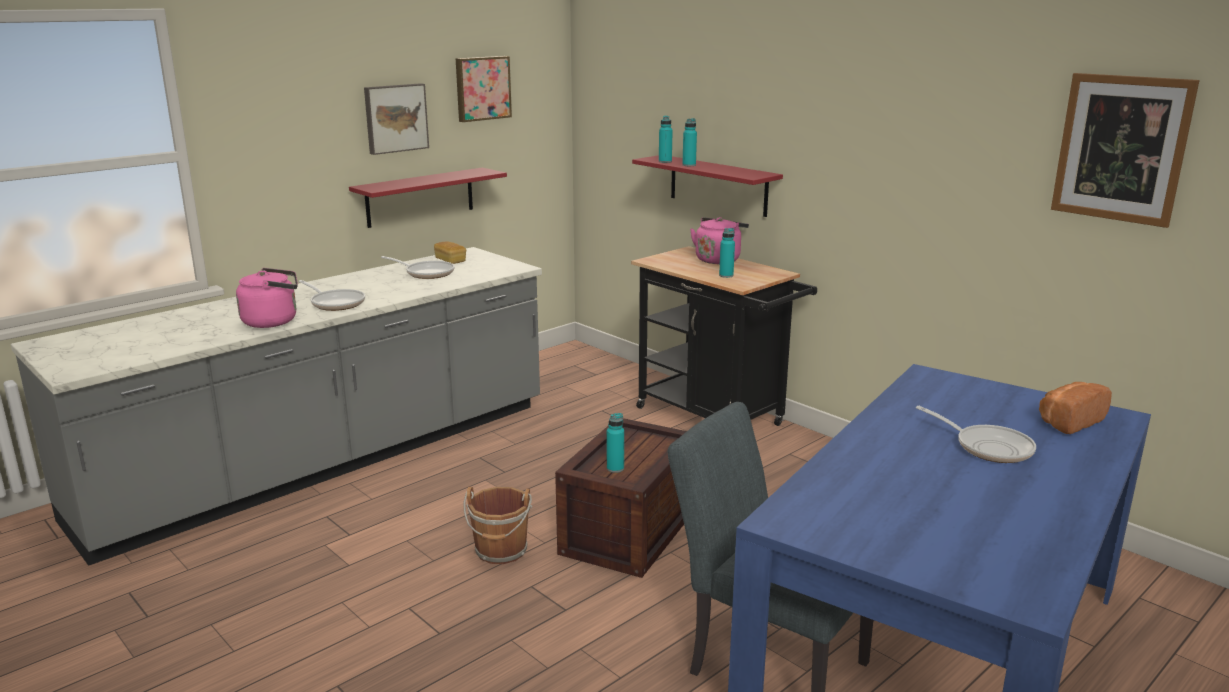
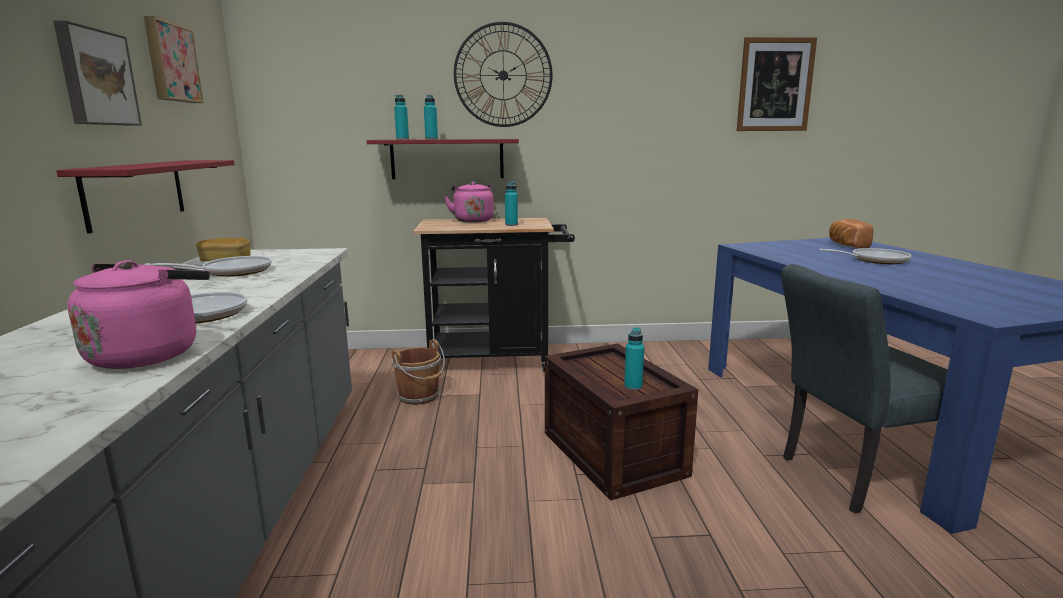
camera: 50 degrees left, 5 degrees down
brown bucket [463,487,532,564] -> brown bucket moved to [391,339,445,405]
none -> wall clock [454,22,553,127]

